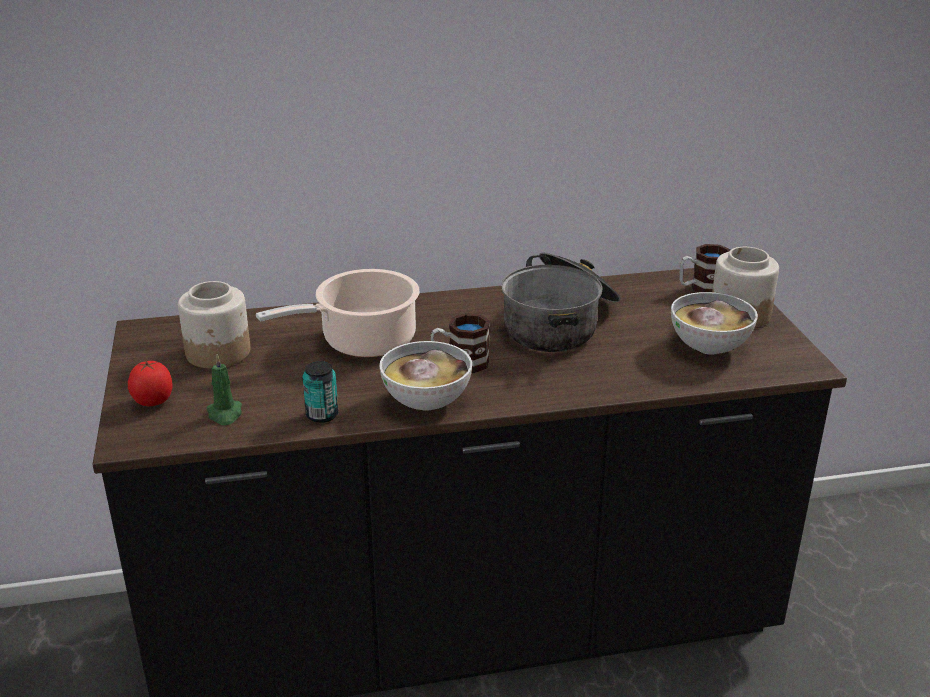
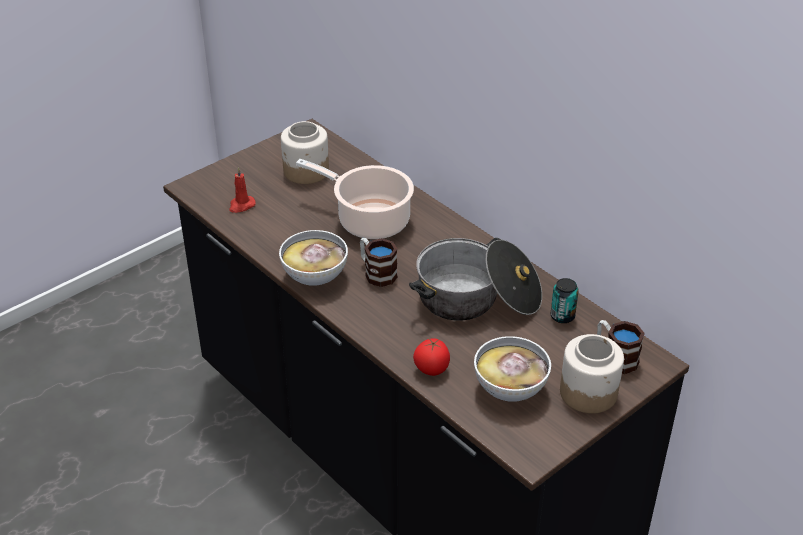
camera: 60 degrees right, 10 degrees up
tomato [128,360,172,406] -> tomato moved to [413,338,450,376]
green candle [207,354,242,425] -> red candle [229,167,256,213]
can [302,361,338,423] -> can moved to [551,278,579,323]

